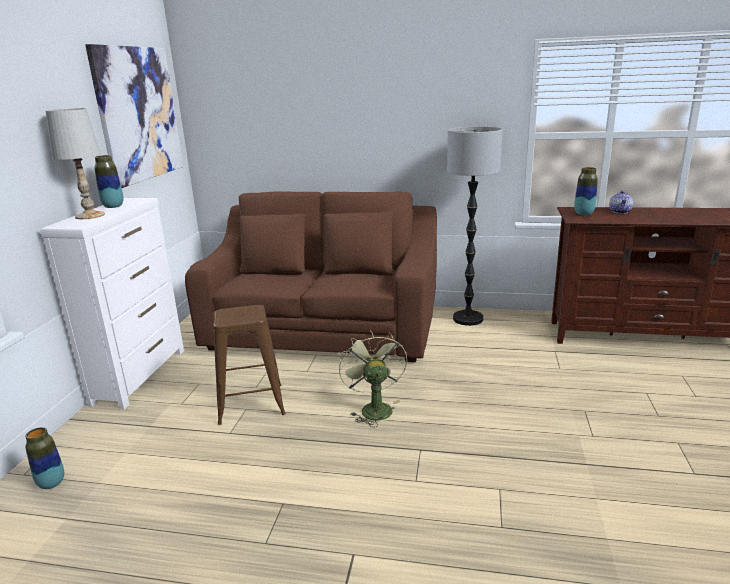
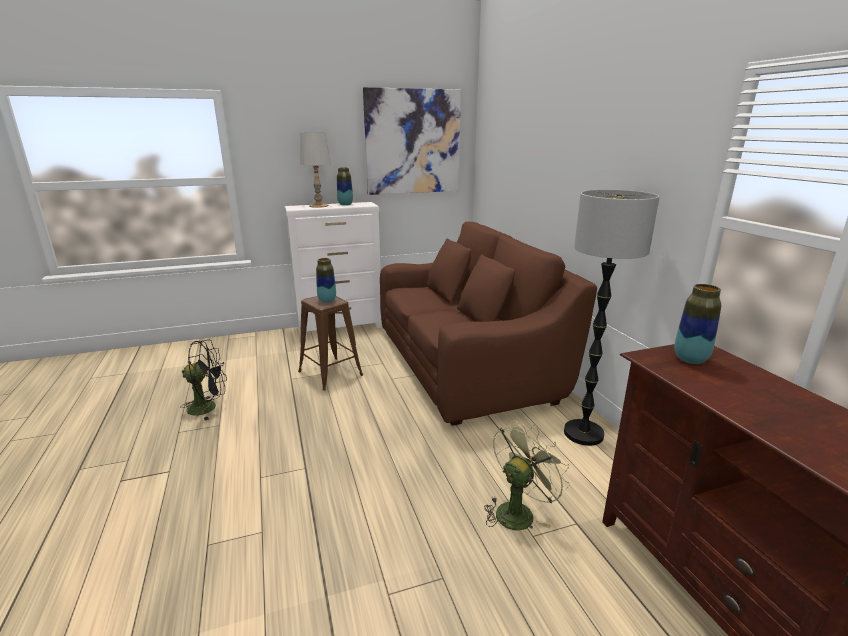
camera: 60 degrees right, 0 degrees up
vase [25,427,64,489] -> vase moved to [316,258,336,303]
green fan [339,331,407,427] -> green fan moved to [484,421,570,530]
teapot [609,190,633,214] -> none
none -> black fan [181,340,227,420]

